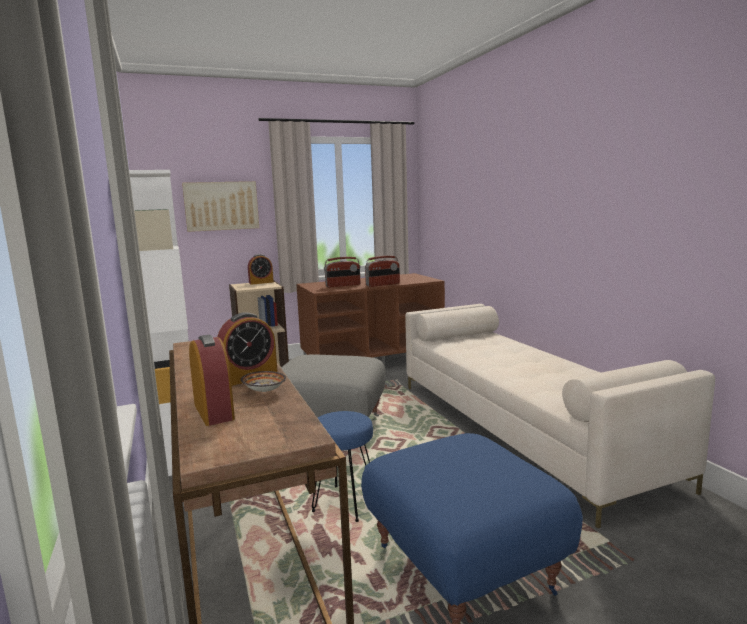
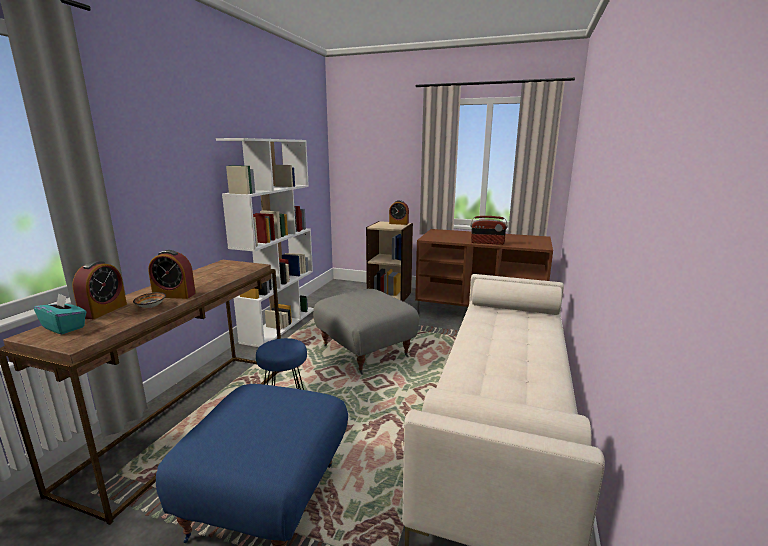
camera: 40 degrees right, 5 degrees up
picture [182,181,259,232] -> none
radio [324,257,360,287] -> none
none -> turquoise tissue box [34,293,87,334]

